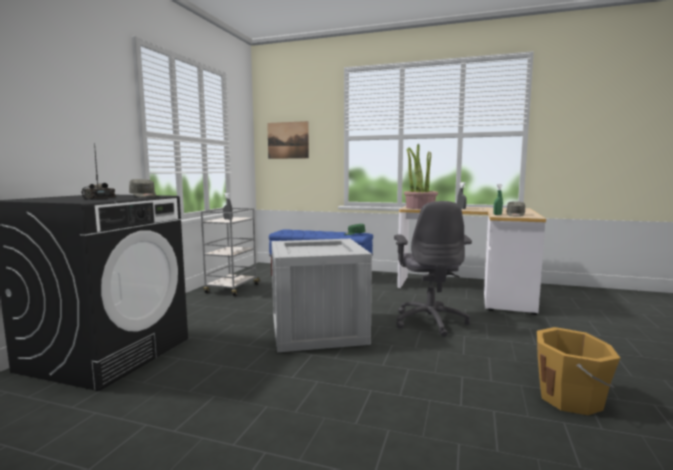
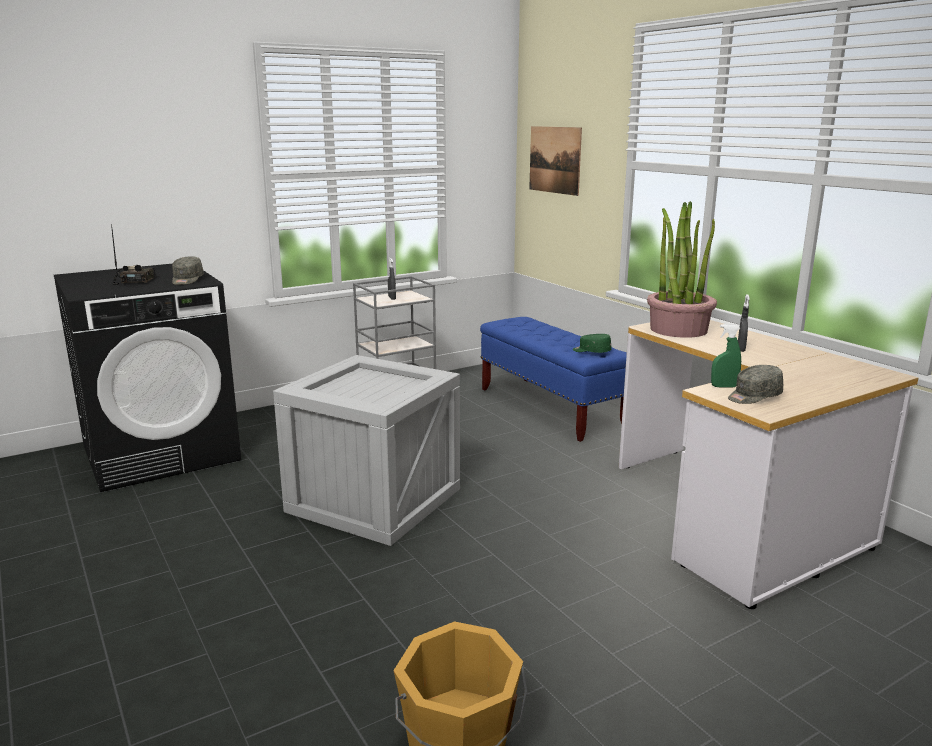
camera: 40 degrees right, 10 degrees up
grey office chair [394,201,472,337] -> none

